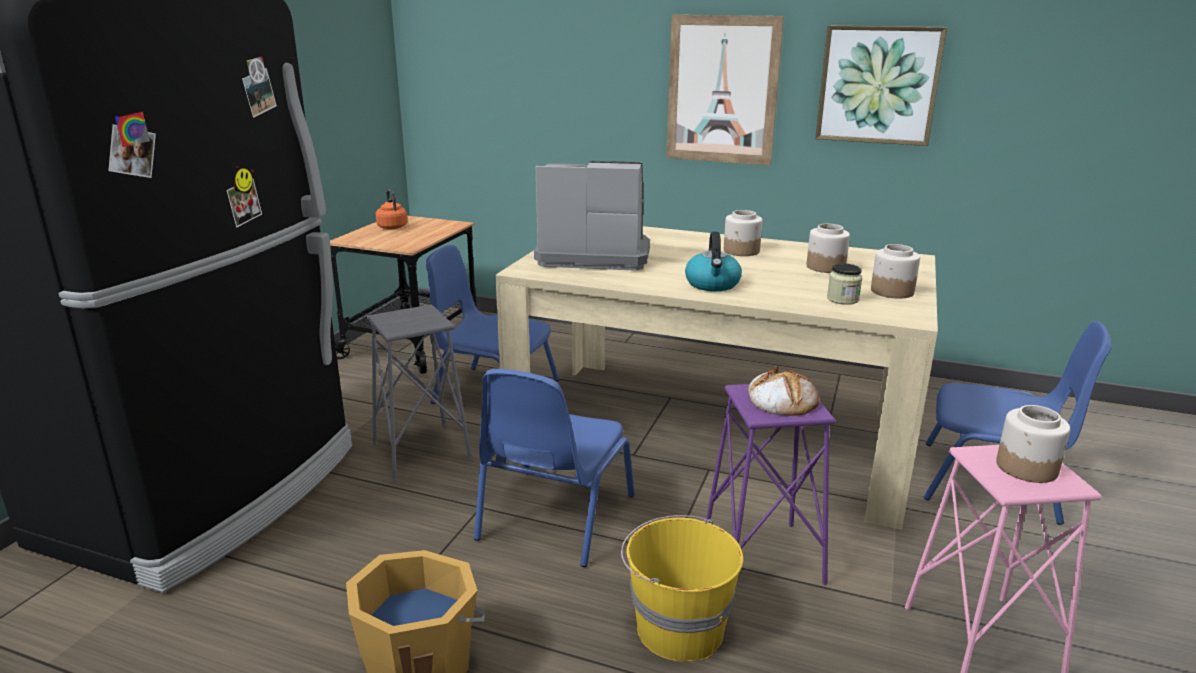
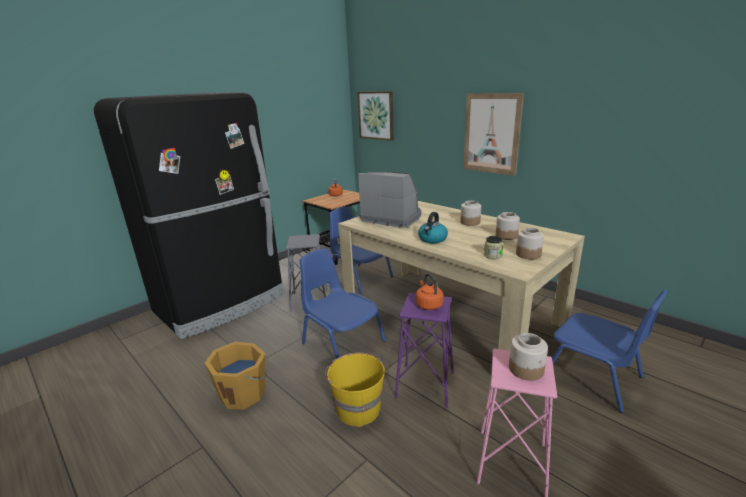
camera: 25 degrees right, 0 degrees up
blue chair [474,369,634,567] -> blue chair turned 90 degrees clockwise [300,249,386,359]
bread [748,366,819,416] -> orange kettle [416,274,443,310]
picture [815,25,947,146] -> picture moved to [357,91,394,141]

